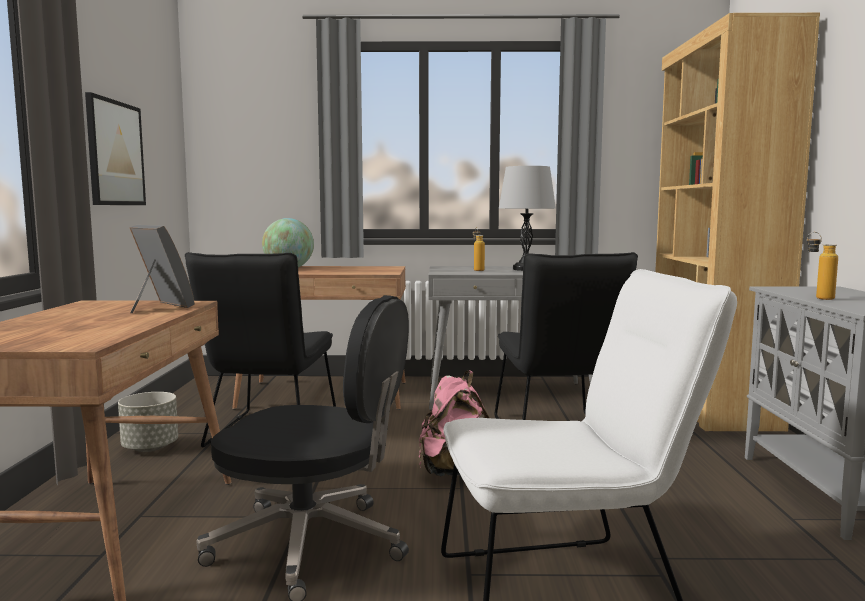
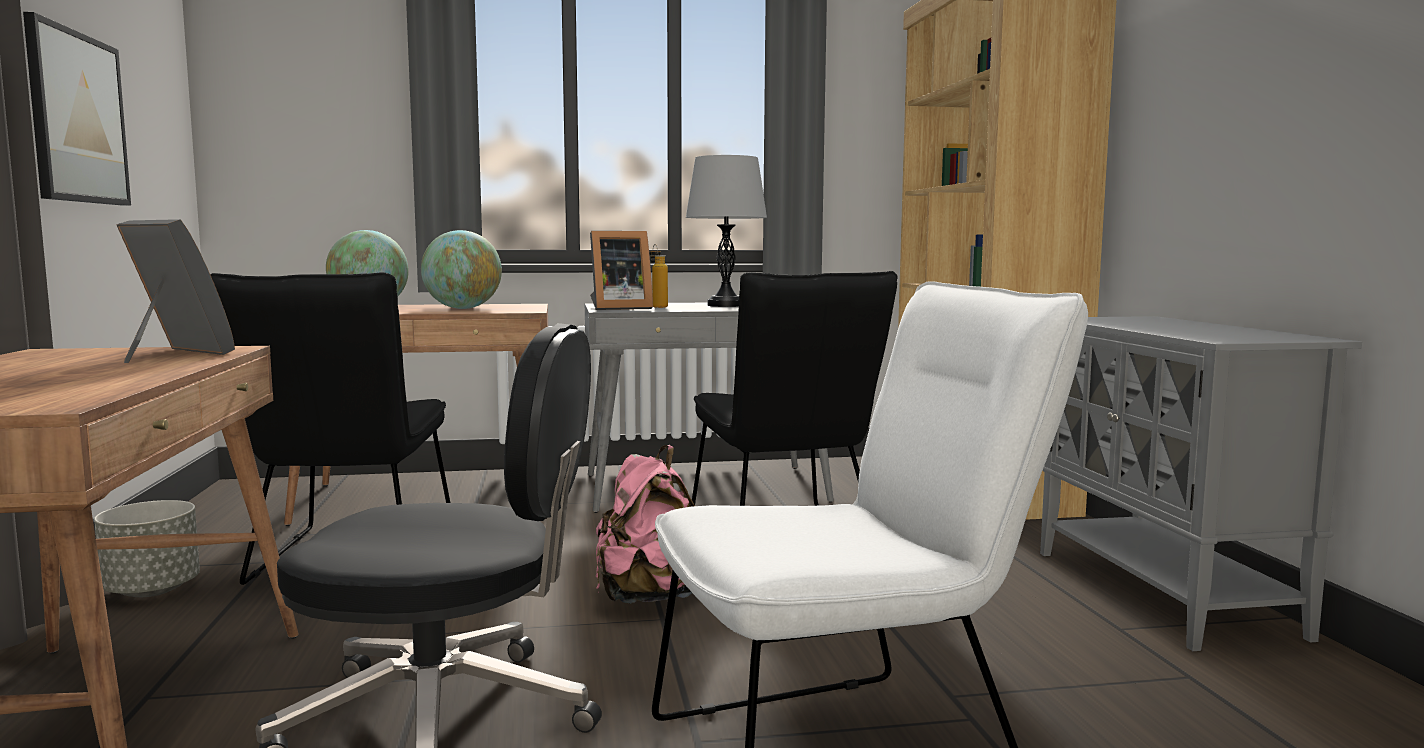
camera: 10 degrees left, 0 degrees up
bottle [807,232,838,300] -> none
none -> globe [421,230,502,309]
none -> picture frame [590,231,653,310]

